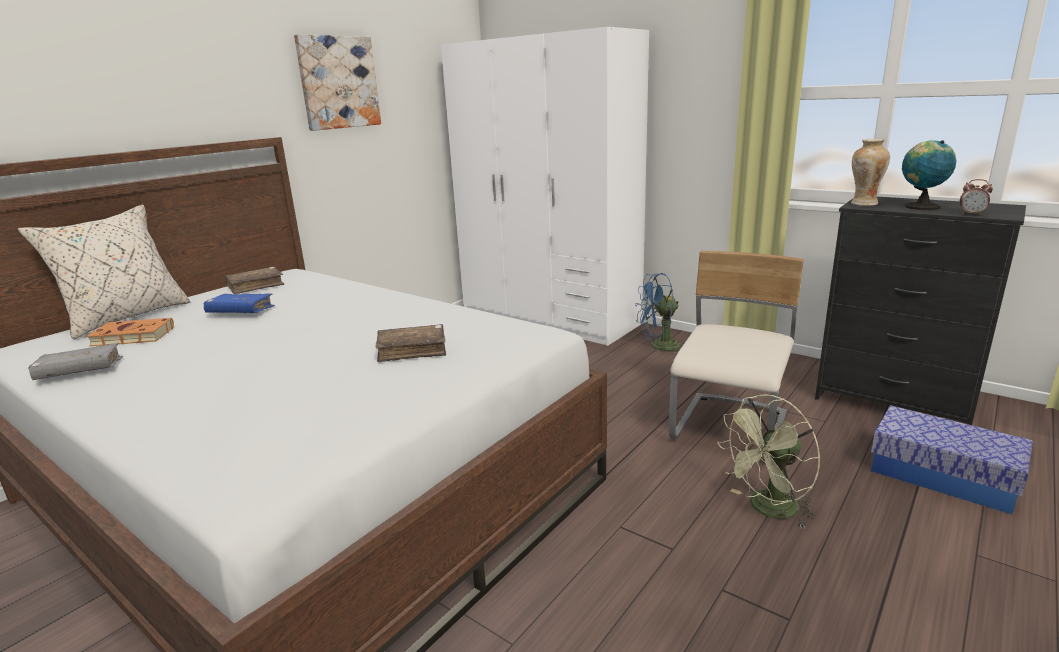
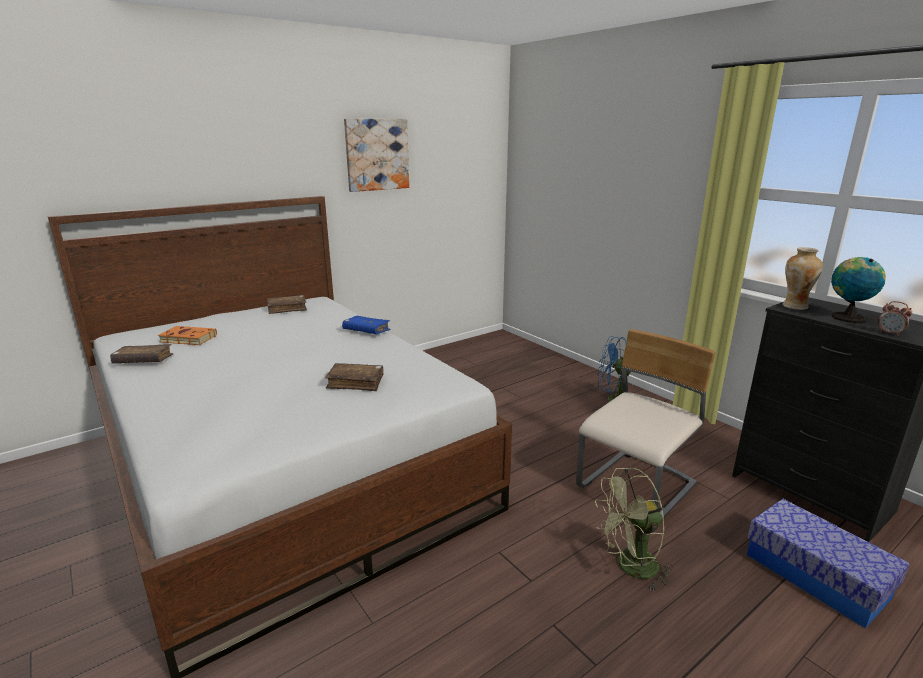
camera: 15 degrees right, 0 degrees up
beige pillow [17,205,190,339] -> none
grey book [28,342,123,380] -> brown book [110,344,174,364]
blue book [204,293,275,313] -> blue book moved to [342,316,391,334]
white wardrobe [441,27,649,346] -> none

